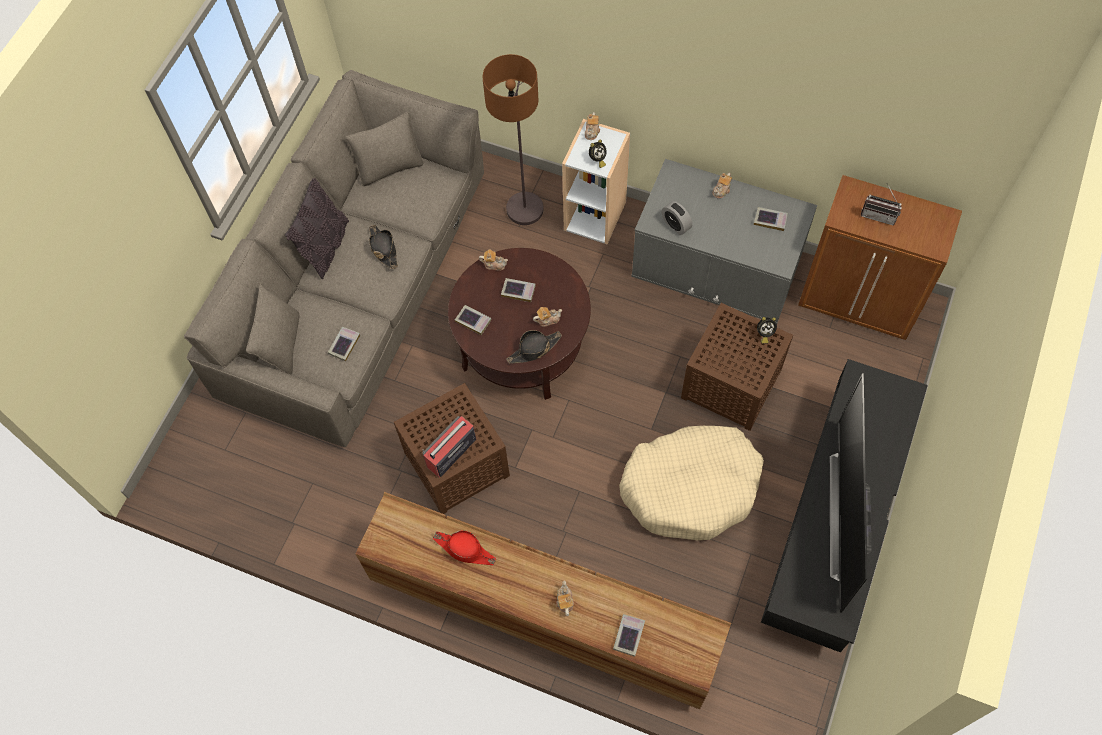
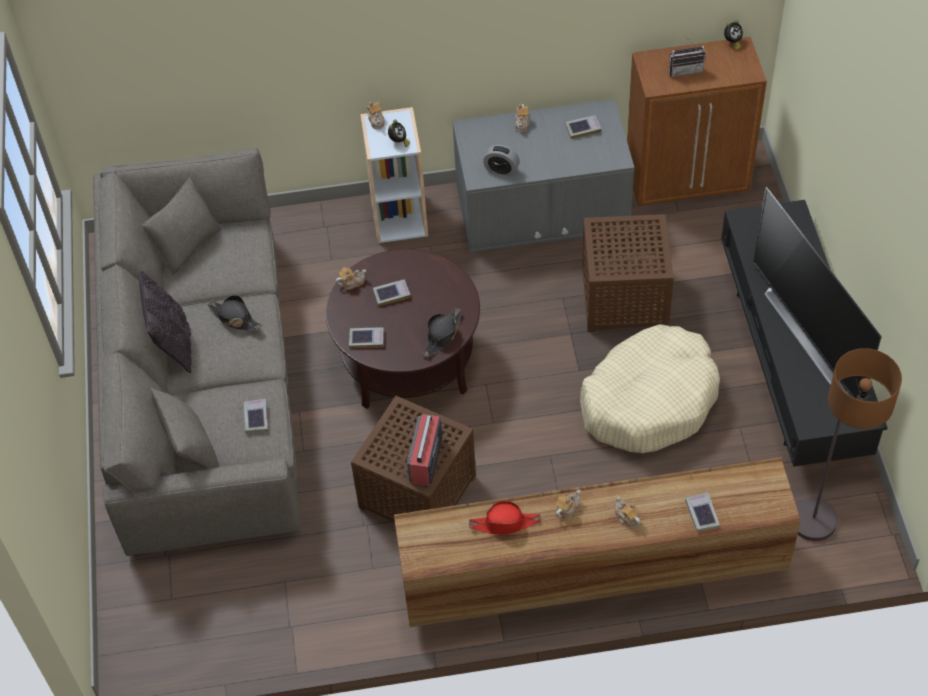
camera: 30 degrees left, 10 degrees down
brown floor lamp [483,54,544,225] -> brown floor lamp moved to [796,348,902,541]
teapot [533,307,562,327] -> teapot moved to [555,489,581,519]
alarm clock [757,317,777,343] -> alarm clock moved to [724,20,743,50]

